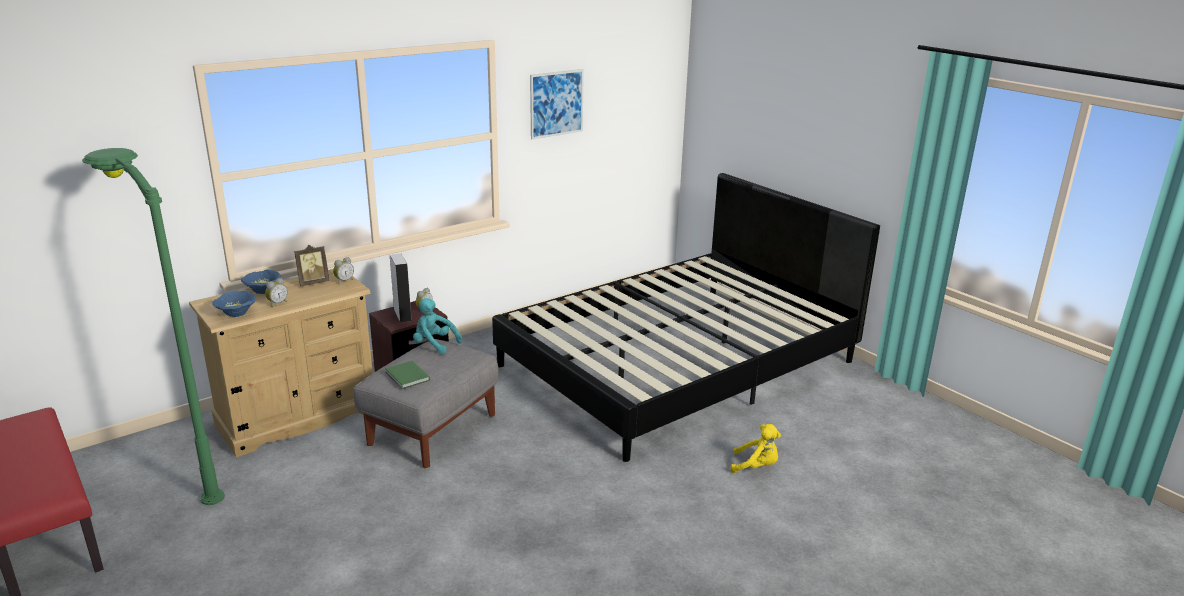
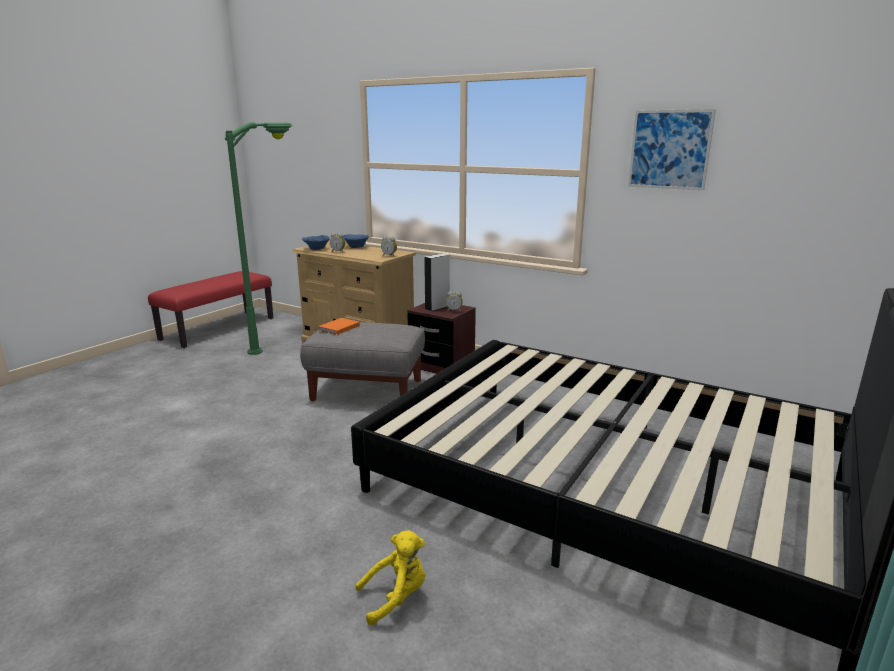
camera: 70 degrees right, 5 degrees down
picture frame [294,245,330,286] -> none
green book [385,361,430,389] -> orange book [318,318,360,335]
turquoise plush toy [413,298,462,354] -> none
yellow plush toy [730,424,781,473] -> yellow plush toy turned 105 degrees counterclockwise [356,530,426,625]

